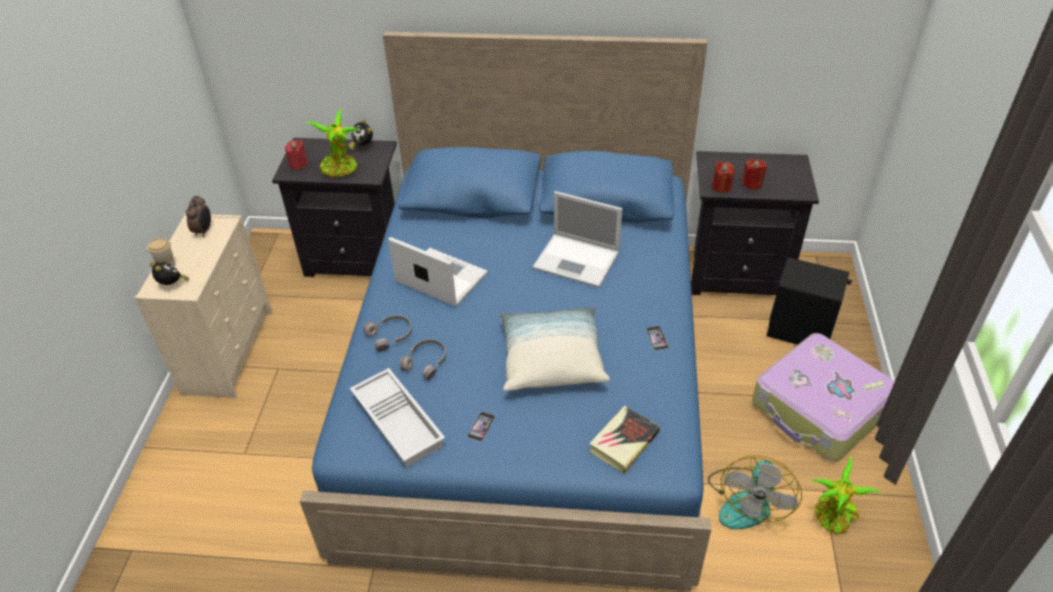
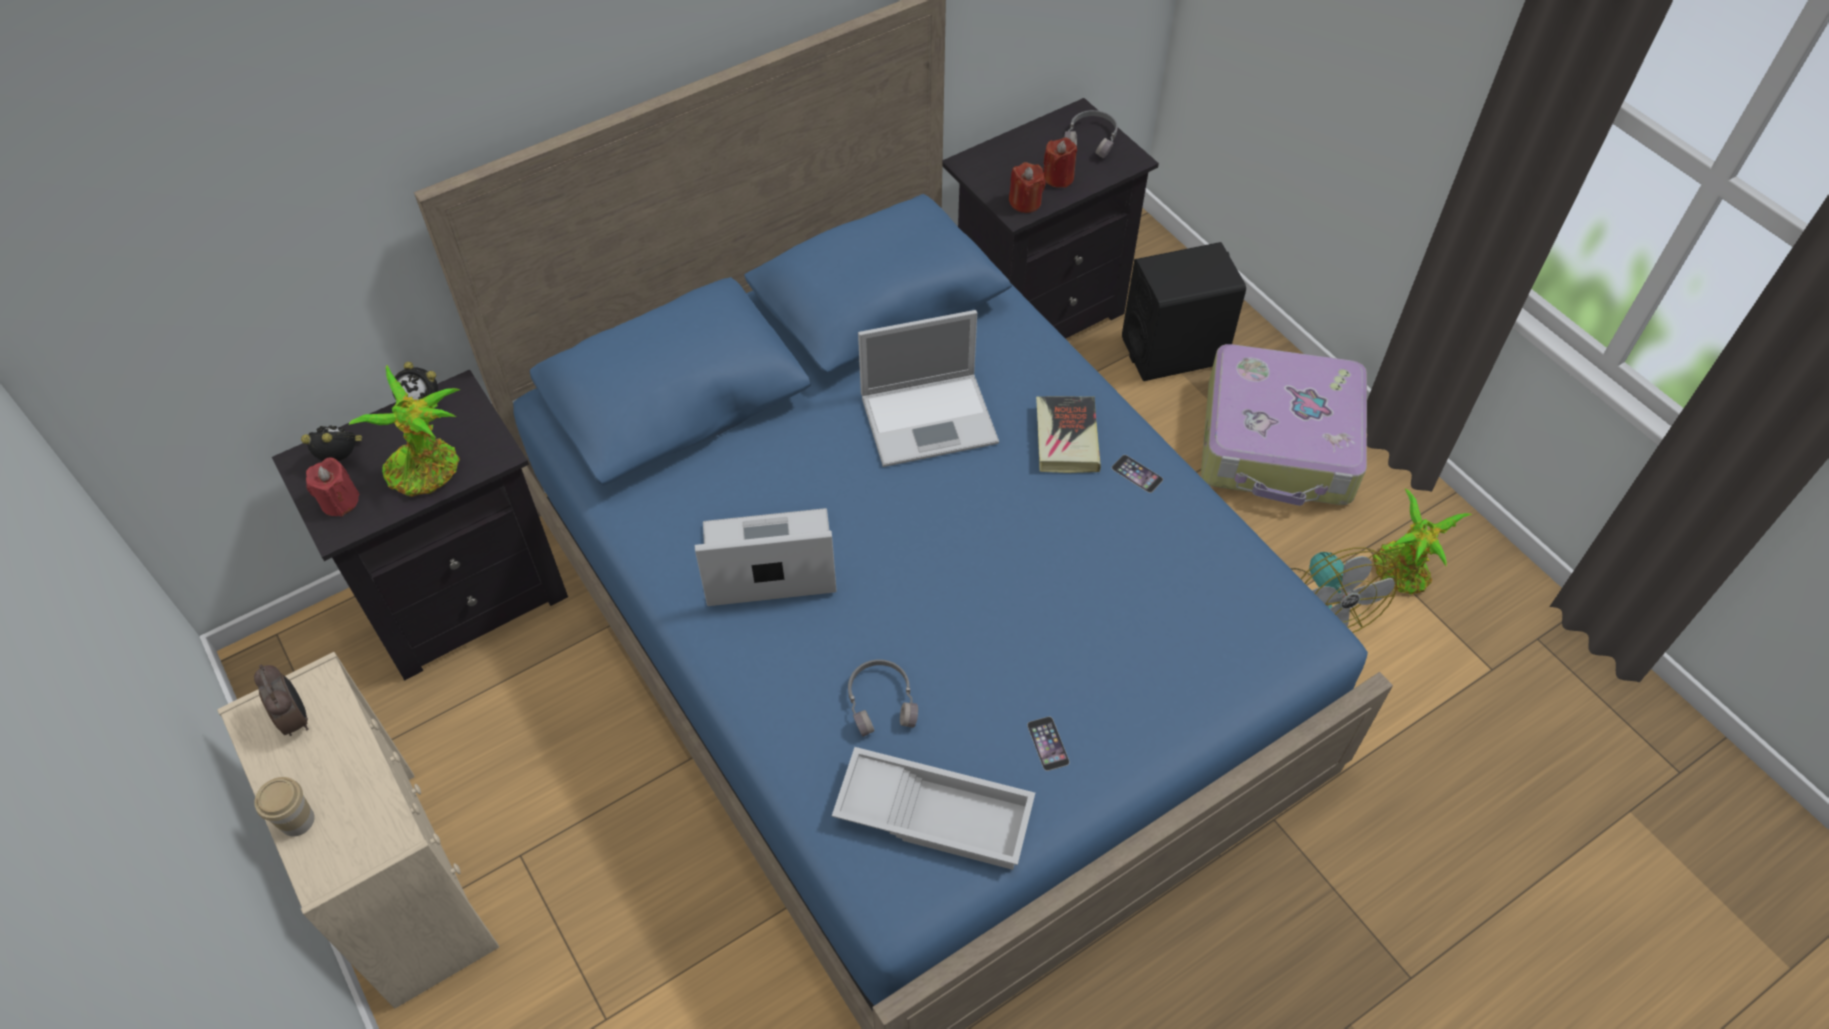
camera: 40 degrees left, 10 degrees up
alarm clock [150,262,189,285] -> alarm clock moved to [301,425,362,461]
grey headphones [363,315,412,352] -> grey headphones moved to [1064,110,1118,159]
pillow [500,307,610,391] -> none
book [589,406,660,474] -> book moved to [1036,396,1101,473]

